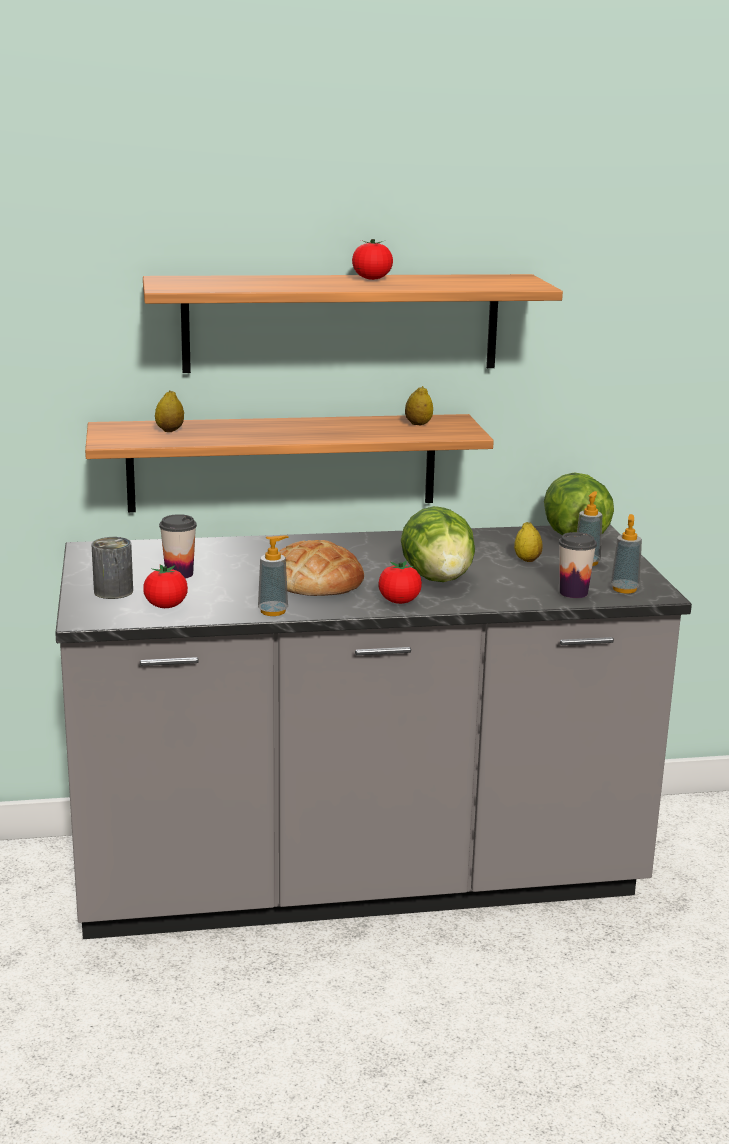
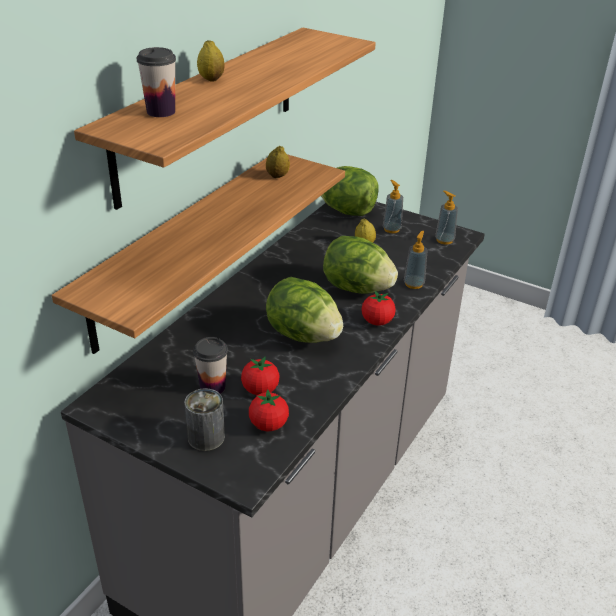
camera: 50 degrees left, 15 degrees up
lemon [155,390,184,432] -> lemon moved to [197,40,225,82]
soap dispenser [258,535,289,616] -> soap dispenser moved to [404,231,428,289]
bread [279,540,364,596] -> lettuce [266,277,343,343]
tomato [352,239,393,280] -> tomato moved to [241,356,279,395]
cup [559,532,597,598] -> cup moved to [137,47,176,117]

